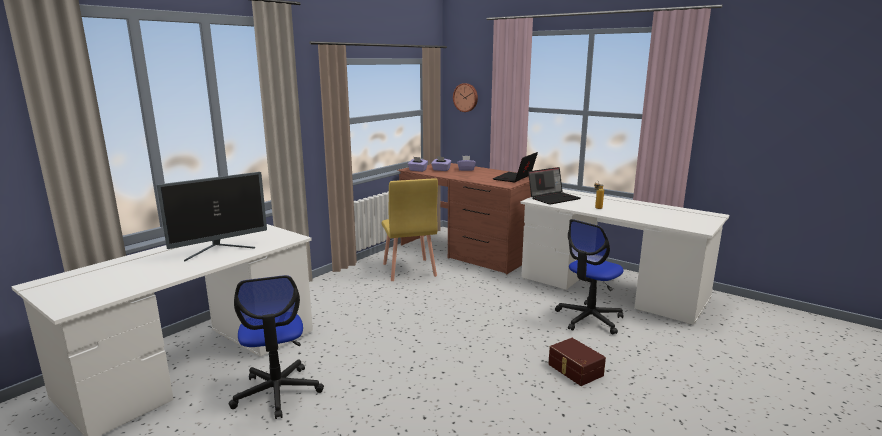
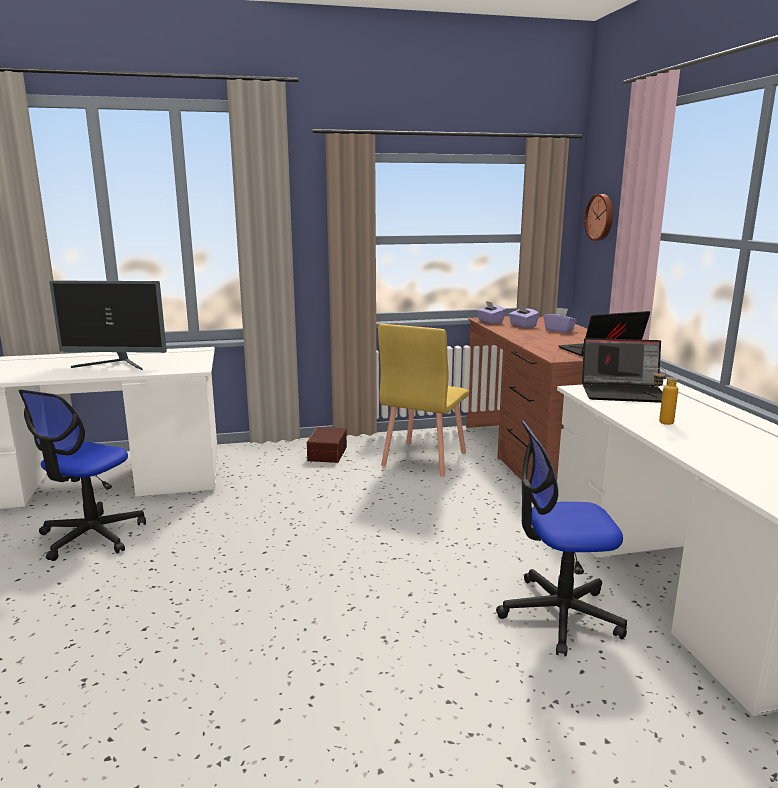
camera: 40 degrees right, 0 degrees up
brown storage box [548,338,606,386] -> brown storage box moved to [307,427,347,463]

